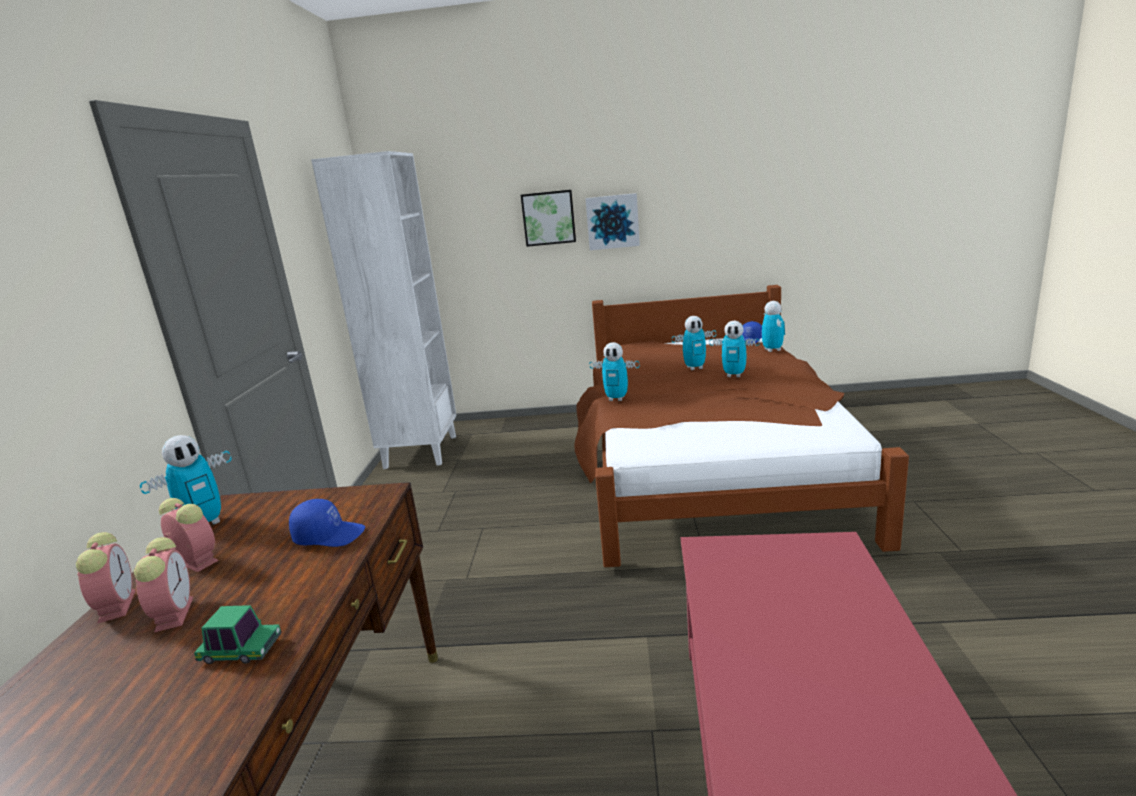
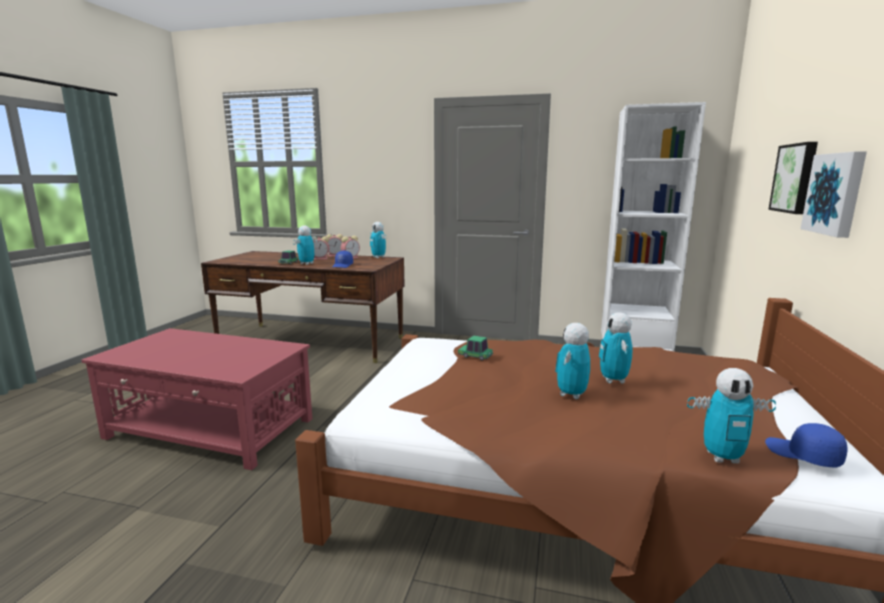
camera: 100 degrees right, 5 degrees down
toy robot [589,342,640,401] -> toy robot moved to [293,225,317,265]
none -> toy car [458,335,493,361]

